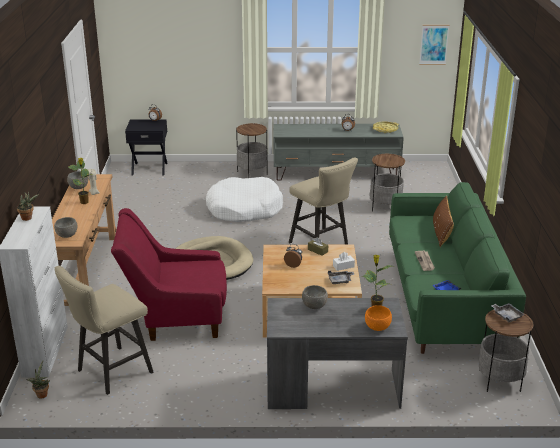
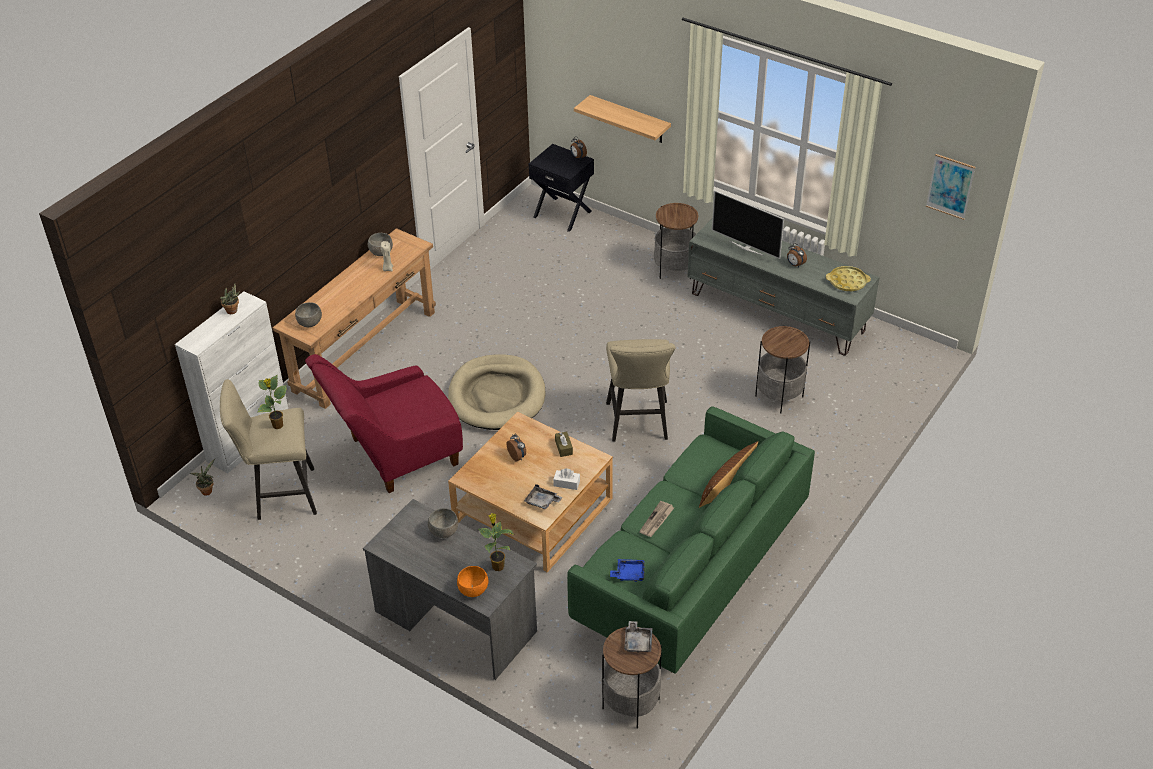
camera: 35 degrees right, 15 degrees up
potted plant [68,158,92,204] -> potted plant moved to [257,375,286,429]
red armchair [111,208,227,341] -> red armchair turned 60 degrees counterclockwise [305,354,463,493]
white dog bed [206,177,283,222] -> none
none -> shelf [574,95,671,143]
none -> television [712,190,784,259]

